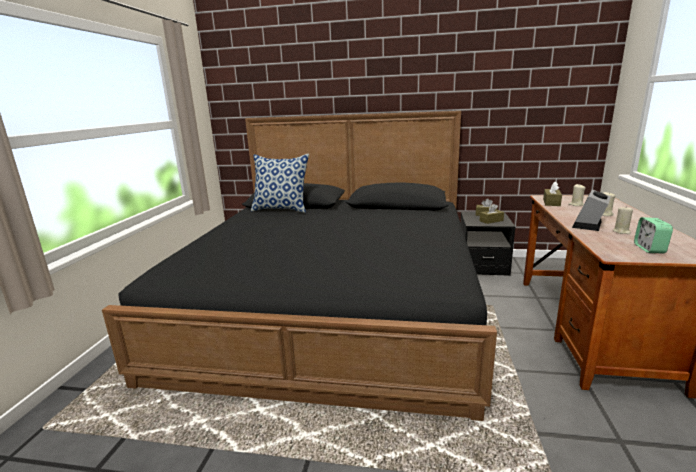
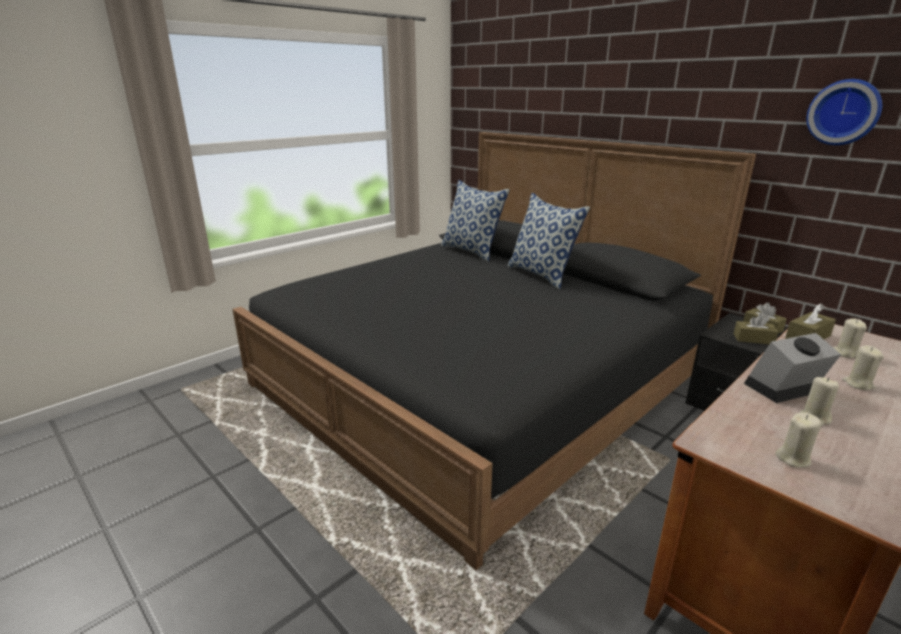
camera: 35 degrees right, 5 degrees up
alarm clock [634,217,673,253] -> beige candle [776,413,822,468]
none -> pillow [508,193,590,289]
none -> wall clock [806,79,882,145]

